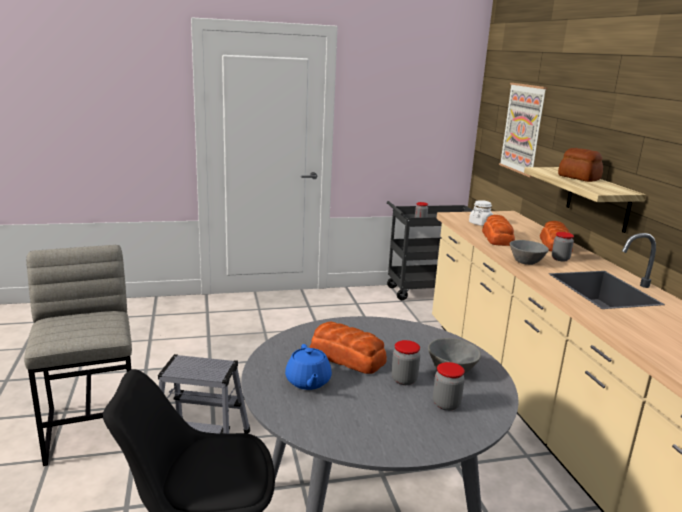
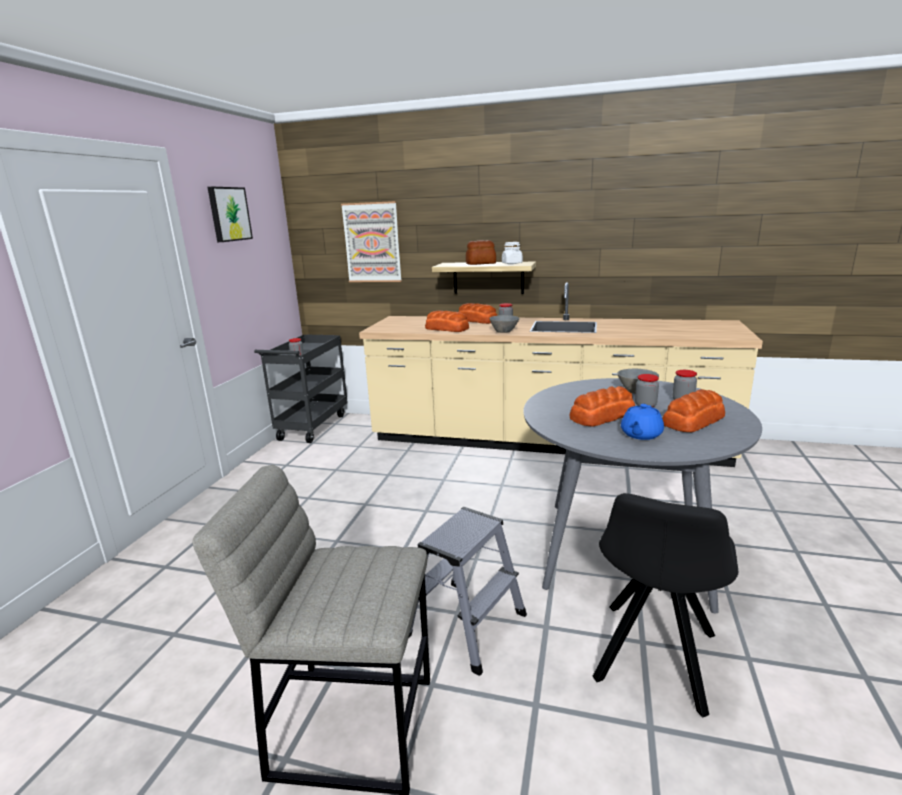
camera: 60 degrees left, 0 degrees up
blue teapot [285,344,332,390] -> blue teapot turned 105 degrees clockwise [621,404,664,440]
white jar [469,200,493,226] -> white jar moved to [502,242,523,264]
none -> picture [208,187,253,242]
none -> bread [662,389,725,432]

